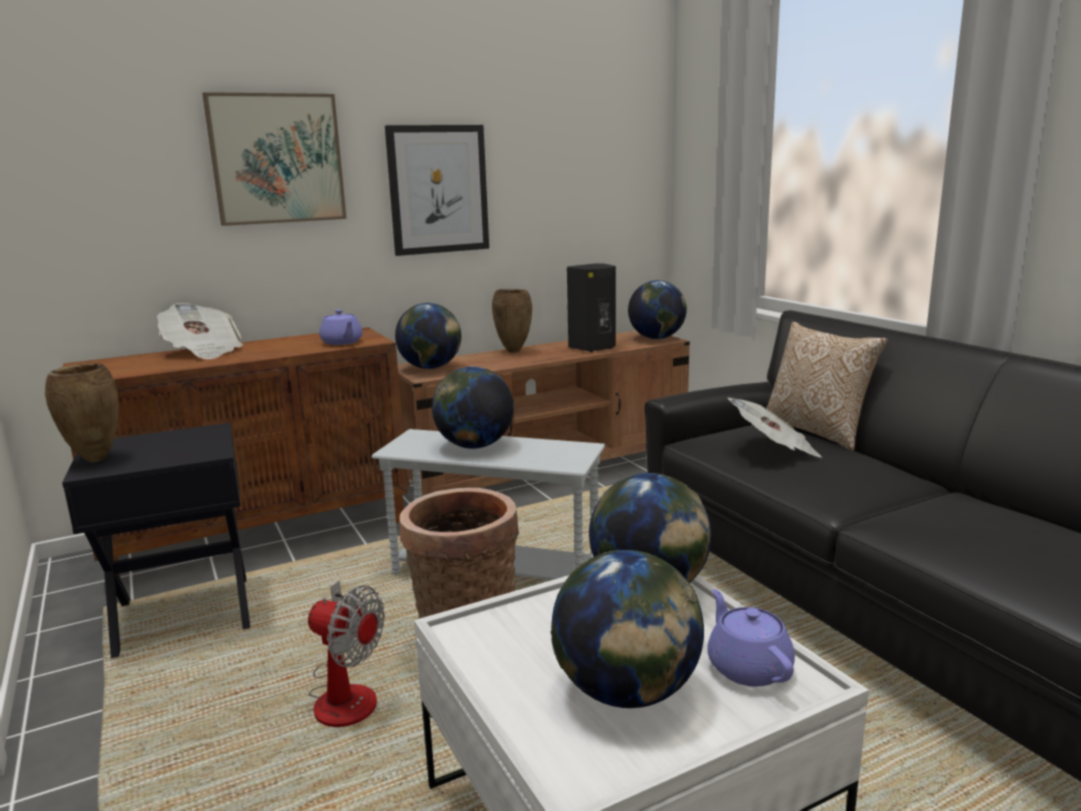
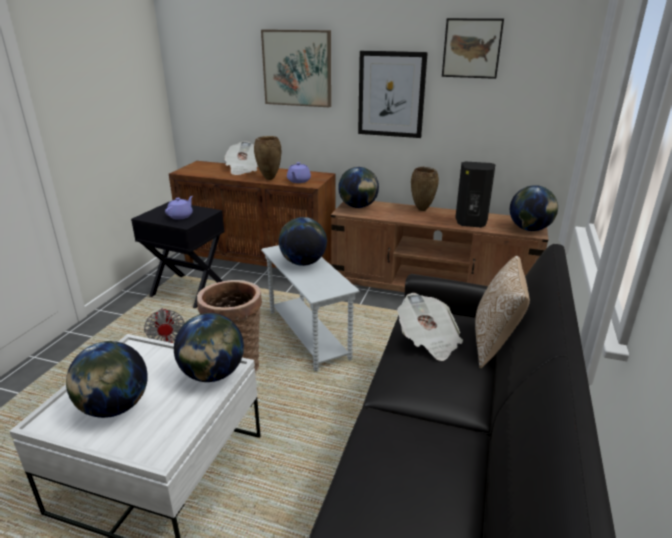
camera: 45 degrees right, 10 degrees up
brown vase [45,363,118,462] -> brown vase moved to [254,136,281,180]
purple teapot [707,589,795,687] -> purple teapot moved to [165,196,193,219]
none -> picture [442,18,504,79]

